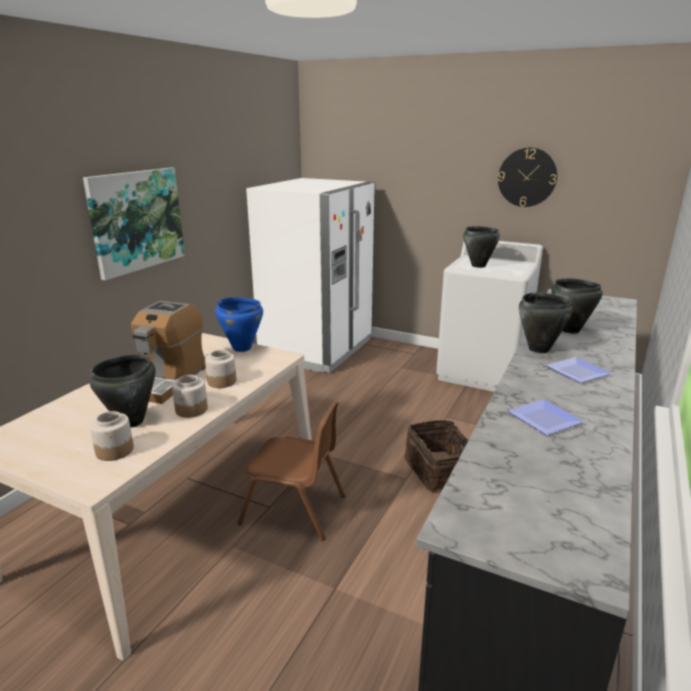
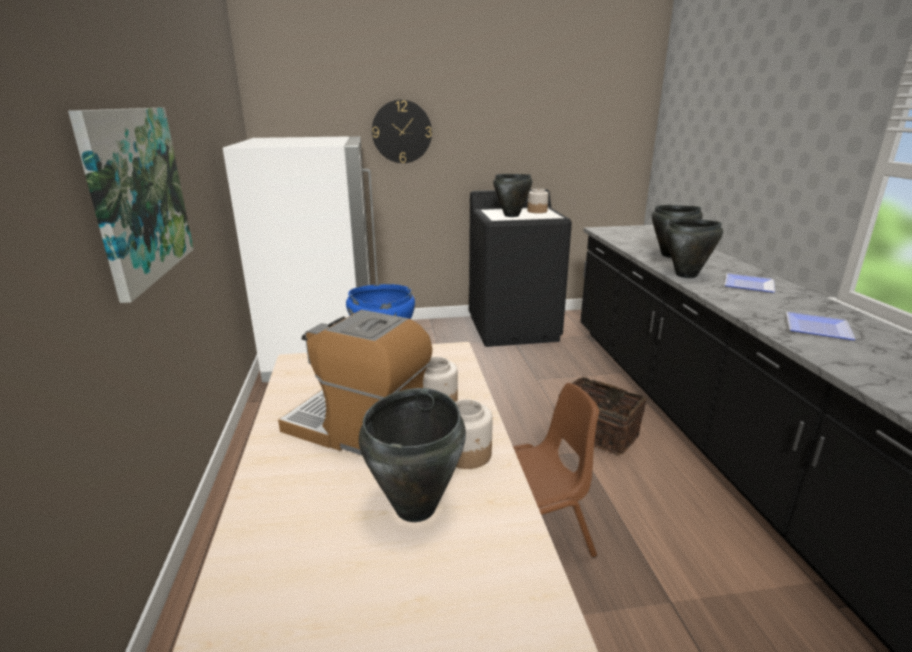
camera: 35 degrees left, 0 degrees up
jar [90,411,134,461] -> jar moved to [527,188,548,213]
coffee machine [131,301,206,404] -> coffee machine turned 135 degrees clockwise [278,310,432,455]
white washing machine [436,241,543,392] -> black washing machine [469,189,572,347]
wall clock [498,147,557,207] -> wall clock moved to [372,100,432,163]

